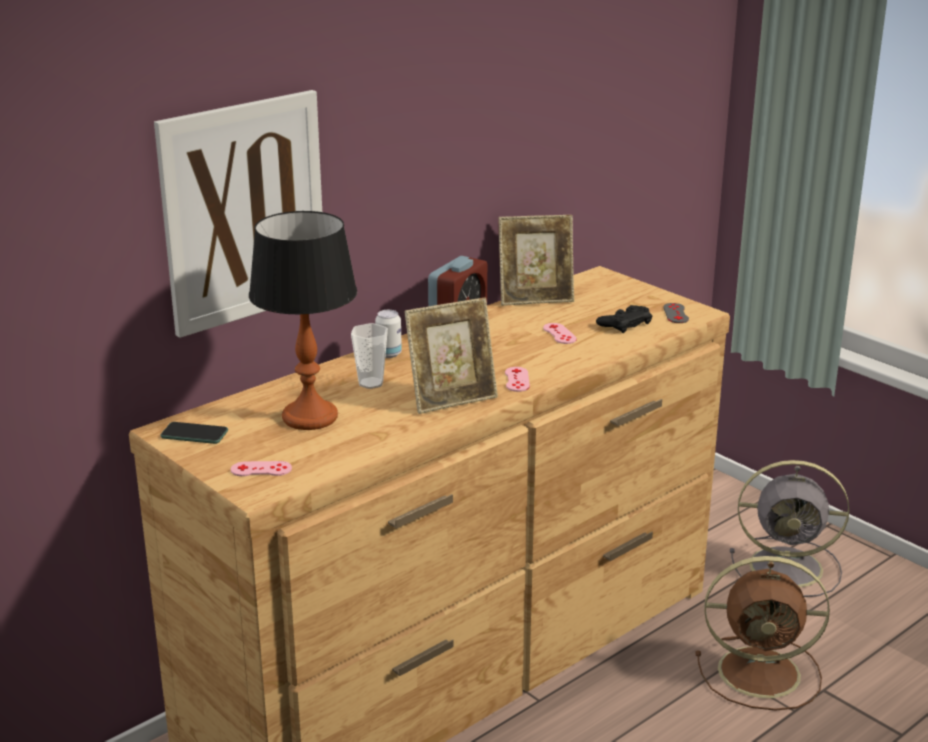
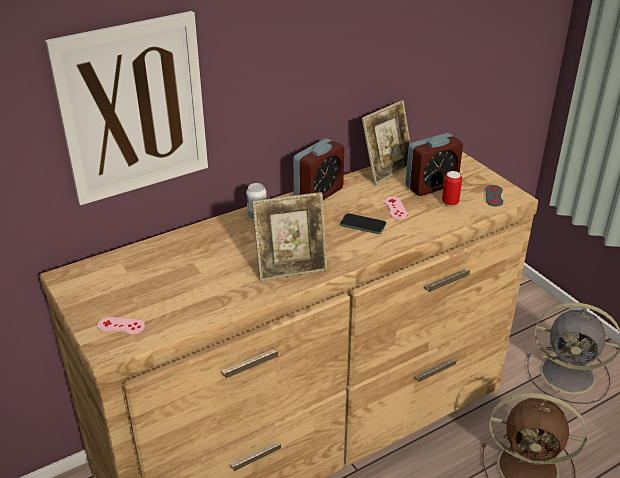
camera: 10 degrees right, 10 degrees up
phone [160,422,228,444] -> phone moved to [340,213,386,234]
table lamp [249,211,357,430] -> none
cup [351,323,388,389] -> none
picture frame [498,215,574,306] -> picture frame turned 45 degrees counterclockwise [362,100,411,185]
pink game controller [505,367,530,392] -> none
black game controller [596,305,653,333] -> can [442,171,462,206]
none -> alarm clock [405,133,463,196]

